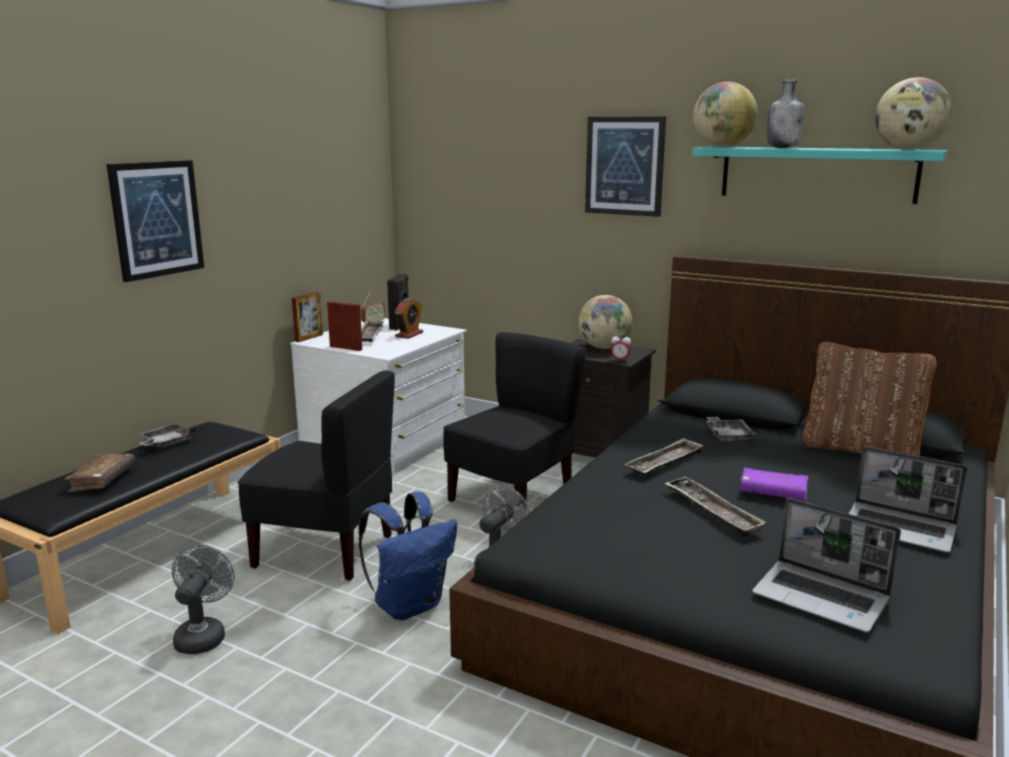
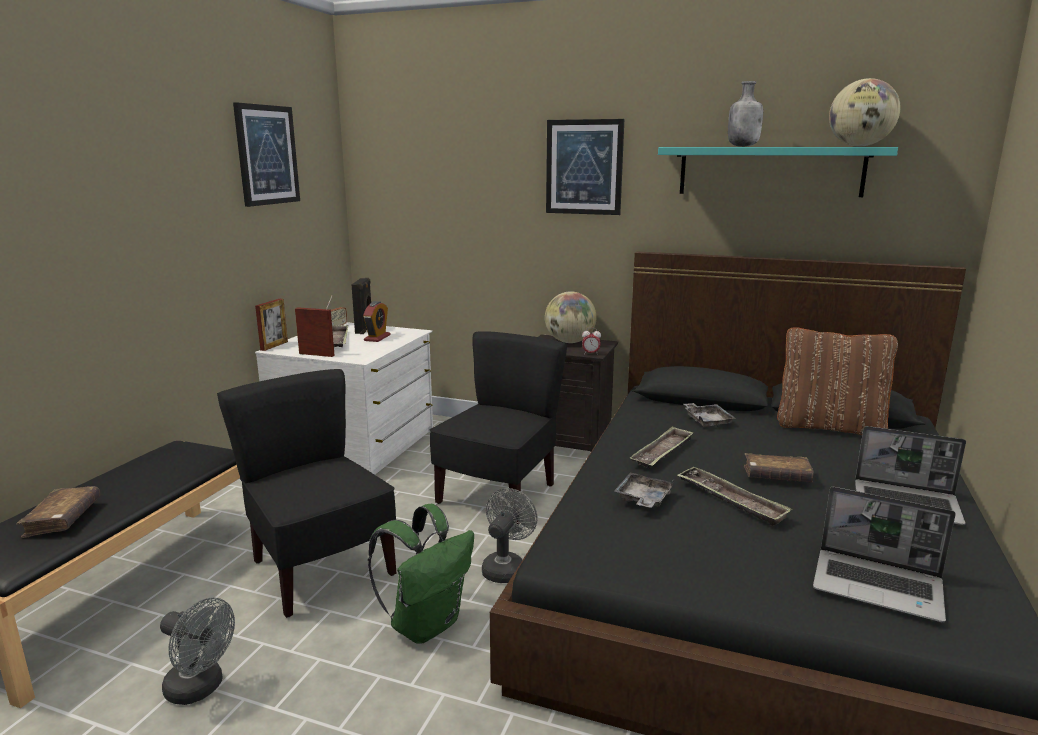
camera: 10 degrees left, 0 degrees up
picture [106,160,204,282] -> picture moved to [233,102,300,207]
grey tray [138,424,196,448] -> grey tray moved to [614,473,674,508]
grey fan [172,545,234,654] -> grey fan turned 120 degrees clockwise [160,597,235,705]
black chair [237,371,395,581] -> black chair turned 135 degrees counterclockwise [217,369,397,618]
blue backpack [358,492,457,620] -> green backpack [368,504,474,643]
globe [693,82,758,147] -> none
purple book [740,468,808,501] -> brown book [744,453,814,482]

